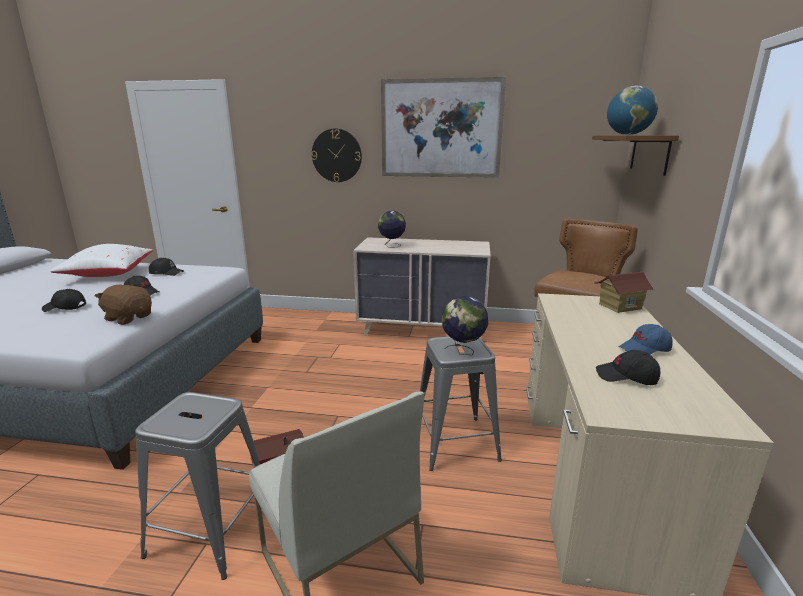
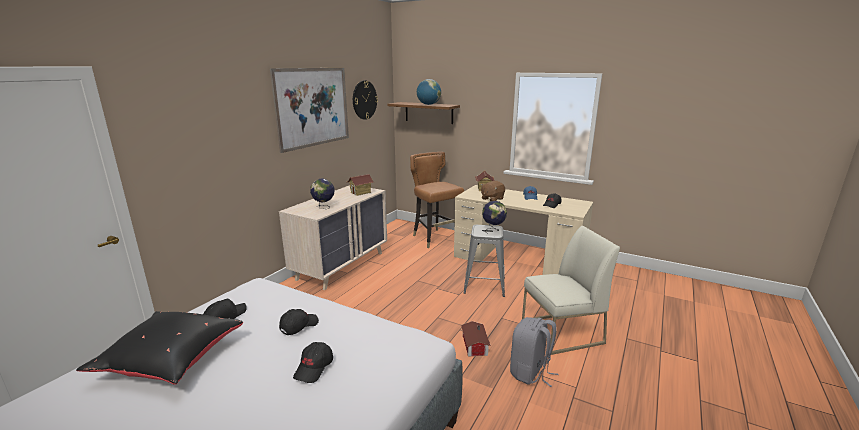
camera: 70 degrees left, 0 degrees up
white pillow [50,244,153,277] -> black pillow [76,311,243,385]
brown plush toy [95,284,152,325] -> brown plush toy moved to [481,181,505,201]
grey stool [135,392,260,580] -> grey backpack [510,317,558,387]
wall clock [311,129,362,182] -> wall clock moved to [353,81,378,120]
none -> toy house [347,174,374,196]

